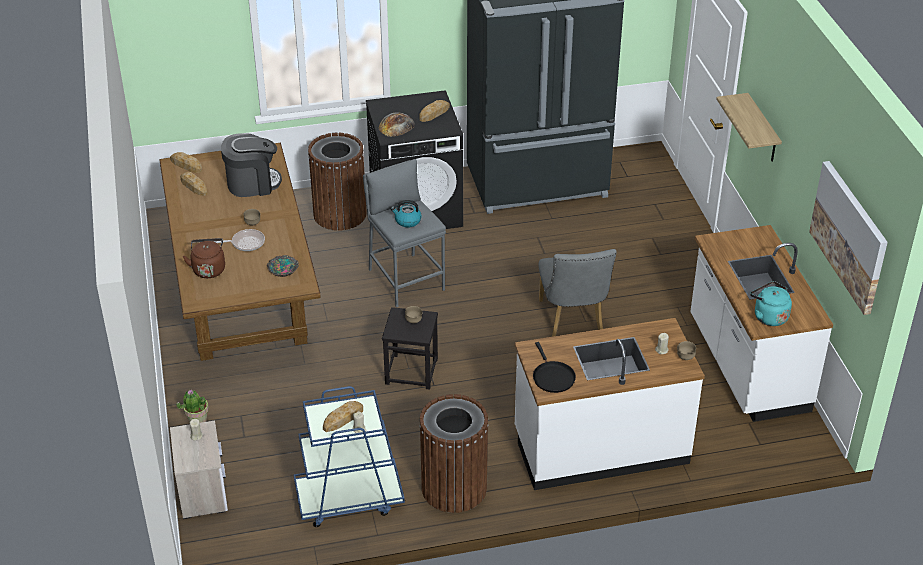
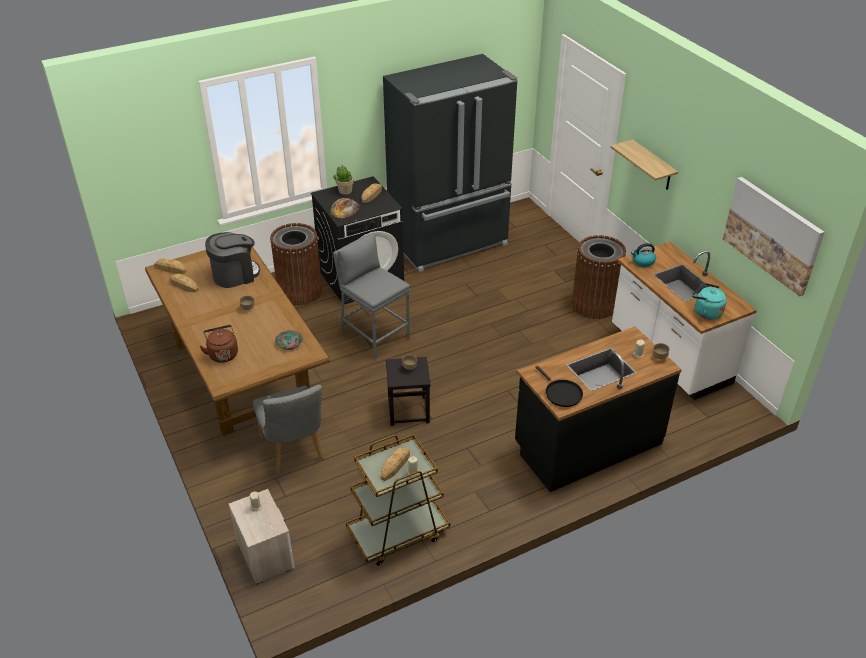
camera: 15 degrees left, 0 degrees up
potted plant [176,390,209,423] -> potted plant moved to [333,165,354,195]
frying pan [214,229,265,251] -> none
blue cart [294,386,405,527] -> brown cart [346,434,450,566]
kettle [391,200,422,227] -> kettle moved to [631,243,656,267]
brown trash can [419,394,489,513] -> brown trash can moved to [571,235,626,319]
white counter [515,318,705,490] -> black counter [515,327,682,492]
grey chair [539,249,617,337] -> grey chair moved to [253,385,324,473]

